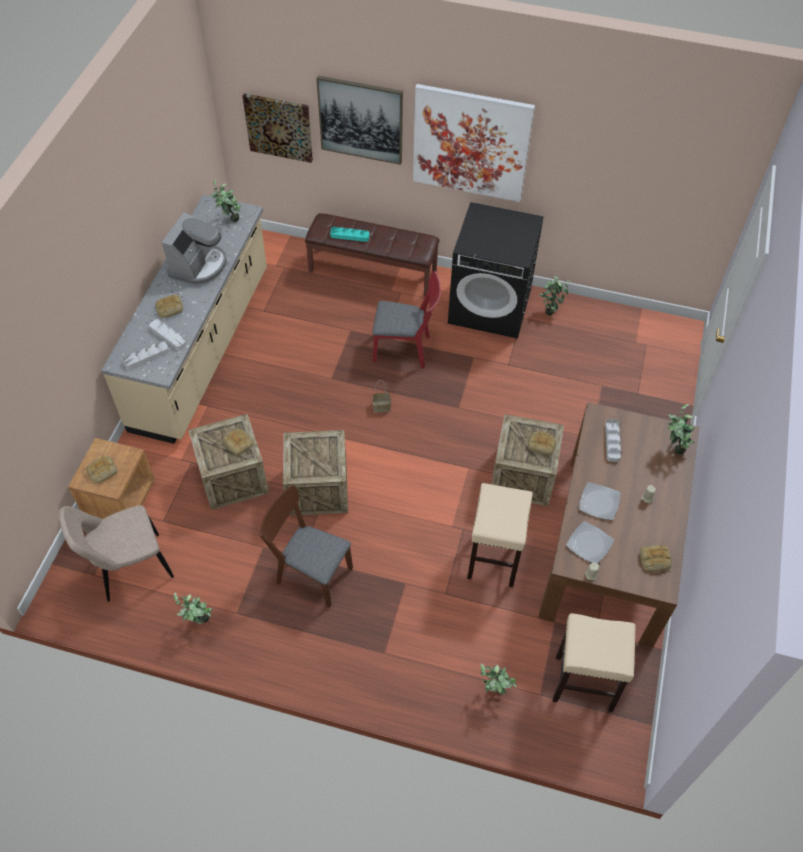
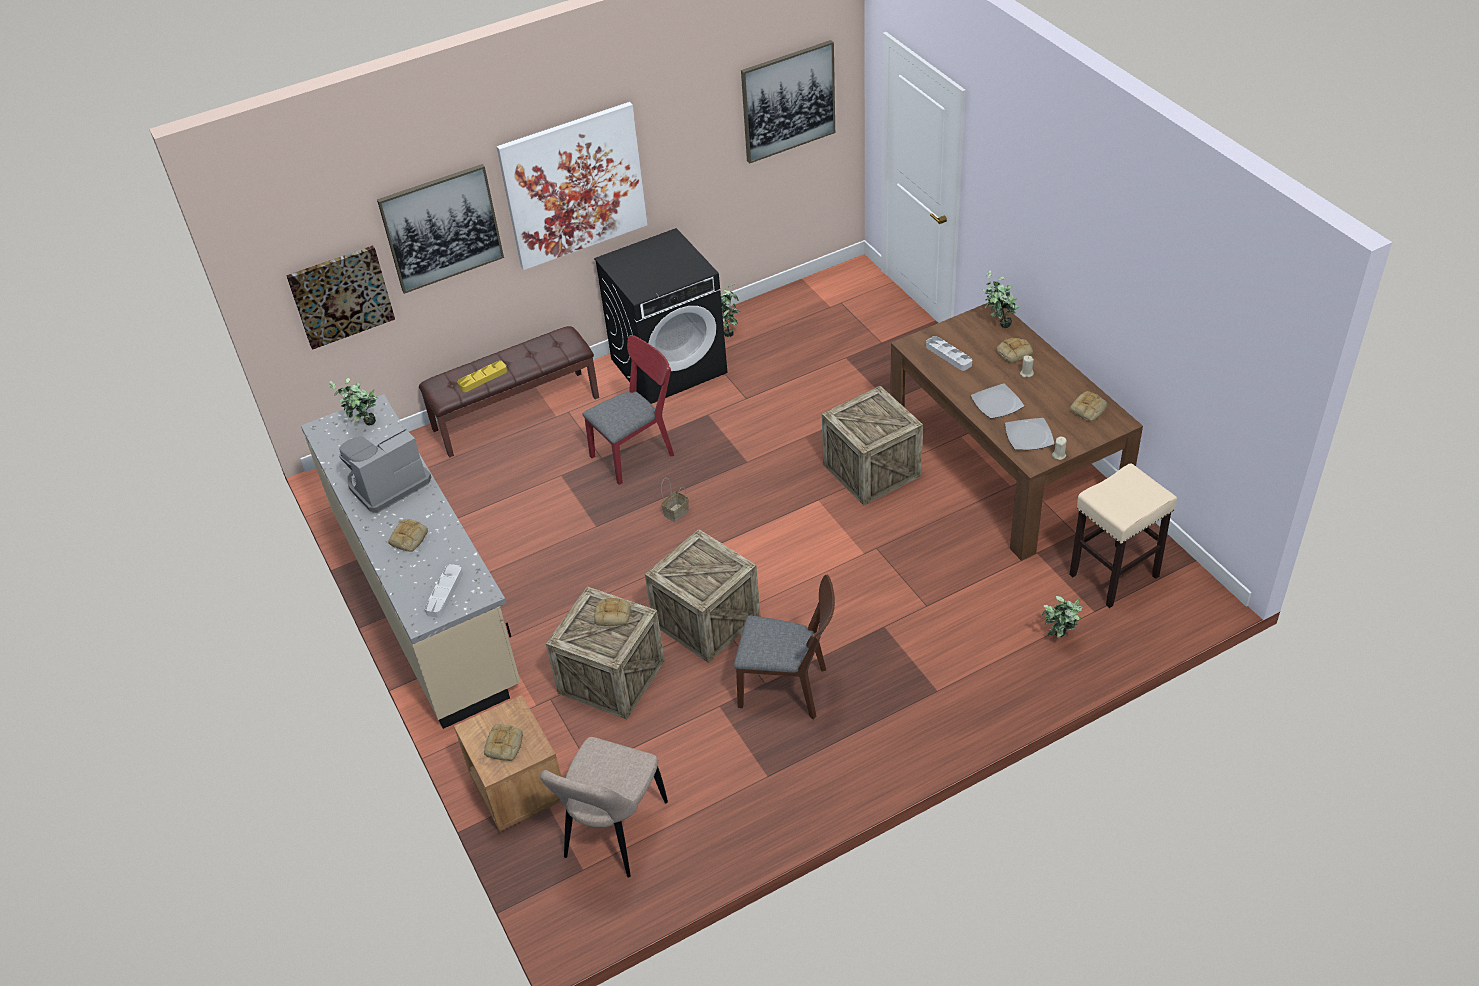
camera: 40 degrees left, 10 degrees down
grey tray [149,319,187,350] -> none
coffee machine [162,212,227,284] -> coffee machine turned 105 degrees counterclockwise [339,429,431,513]
potted plant [174,592,212,624] -> none
brown chair [259,485,353,608] -> brown chair turned 150 degrees counterclockwise [734,575,835,719]
turquoise tray [330,227,370,242] -> yellow tray [457,361,507,392]
beige stool [467,483,533,587] -> none
bread [528,431,556,455] -> bread moved to [996,338,1033,364]
none -> picture [741,40,835,164]

